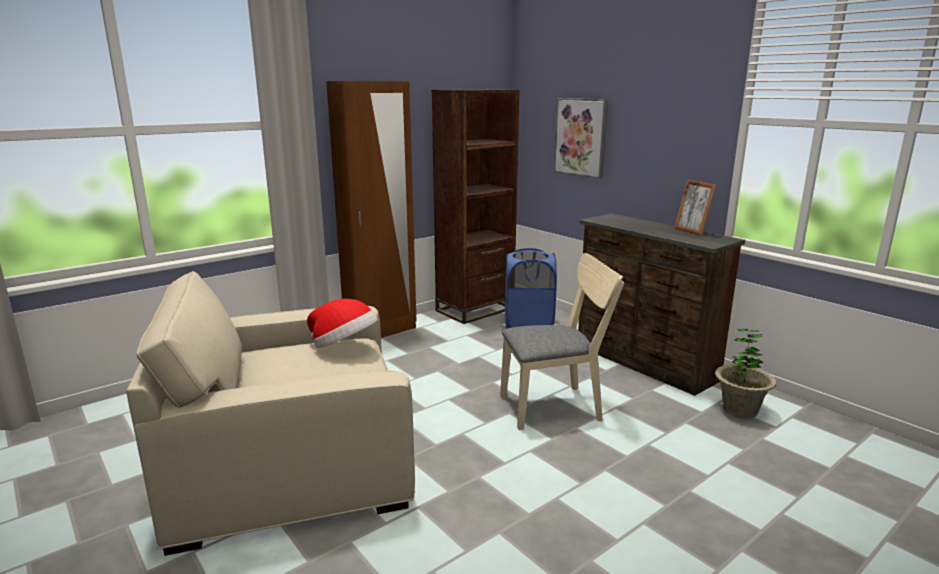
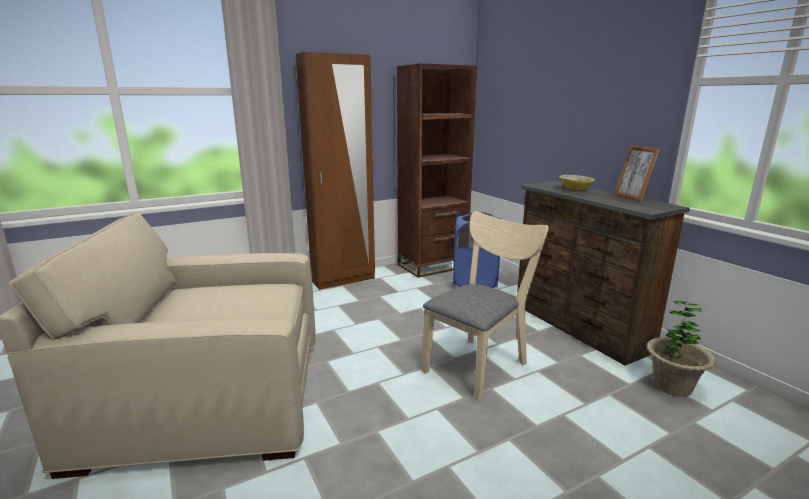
camera: 10 degrees right, 0 degrees up
hat [307,299,378,348] -> none
beige chair [500,253,624,430] -> beige chair turned 45 degrees counterclockwise [422,211,549,401]
picture [554,98,608,179] -> none
none -> bowl [559,175,595,190]

